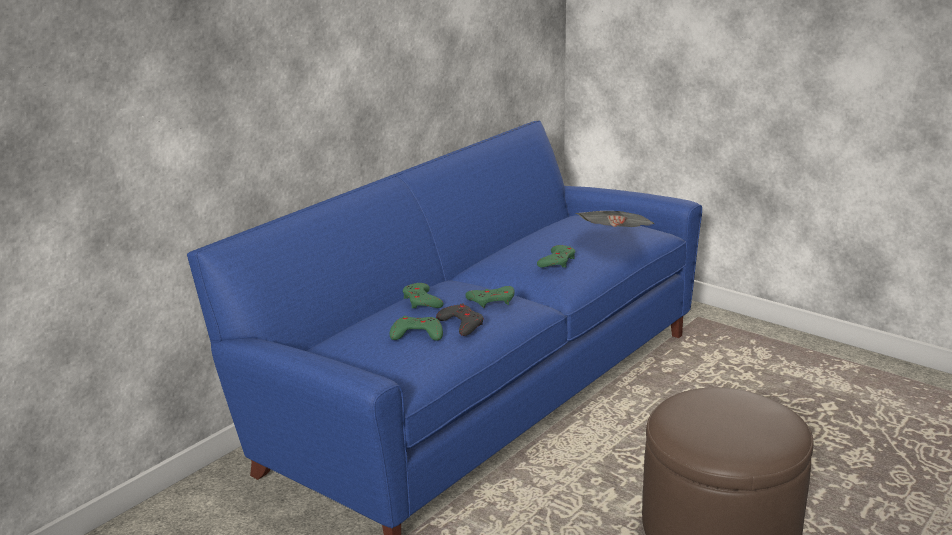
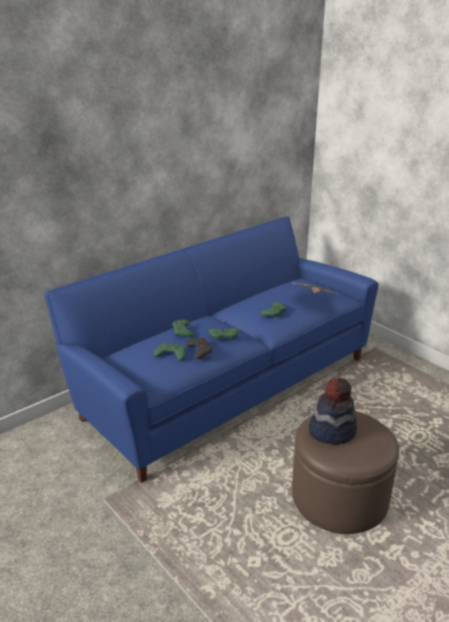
camera: 10 degrees right, 5 degrees up
none -> hat [309,378,357,445]

